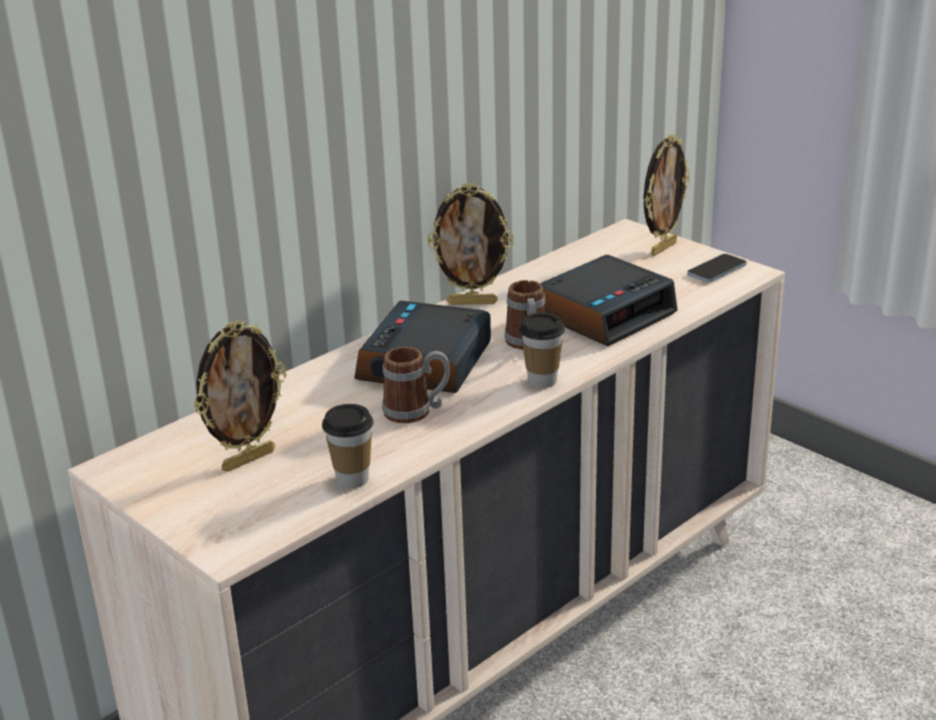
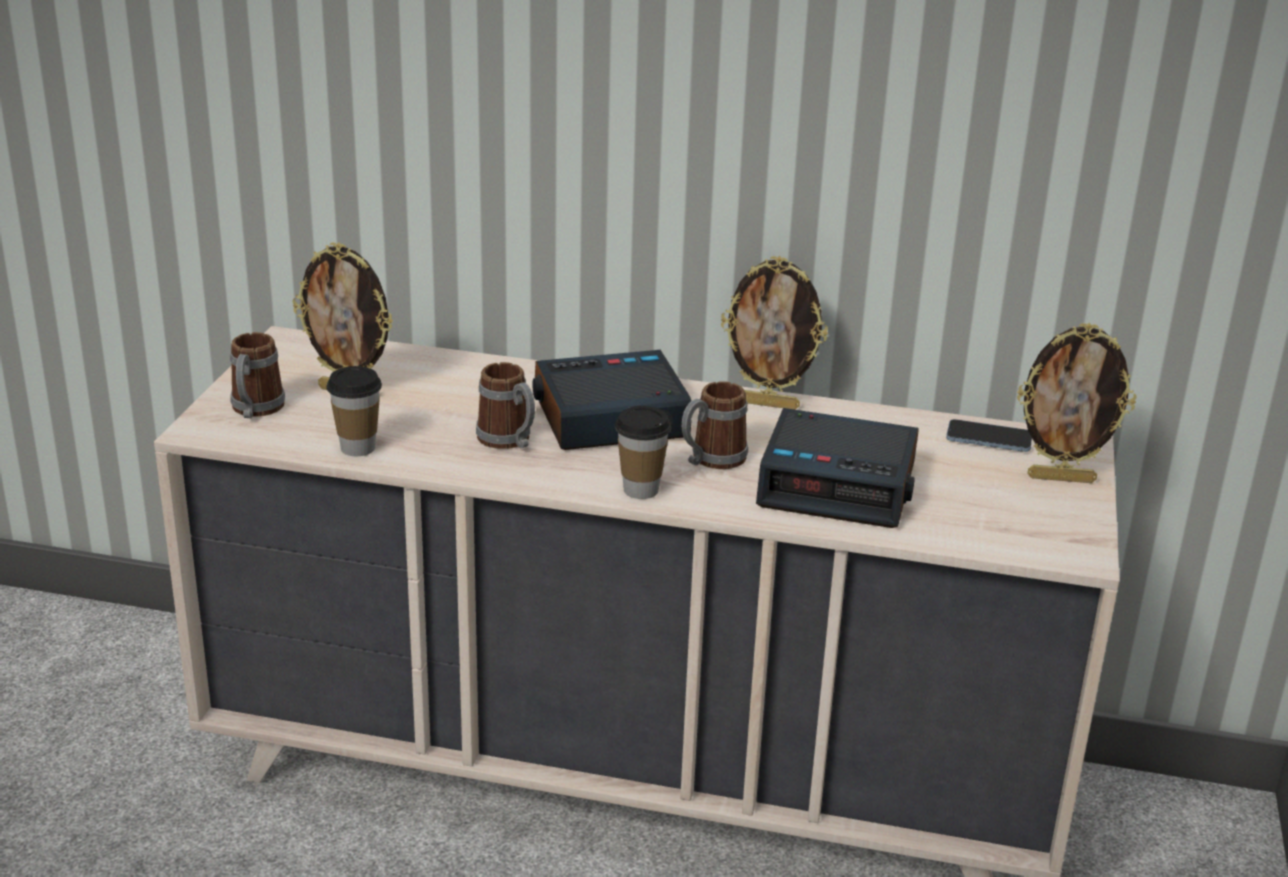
camera: 55 degrees right, 0 degrees up
picture frame [427,183,514,305] -> picture frame turned 45 degrees counterclockwise [721,256,828,410]
phone [687,254,747,282] -> phone moved to [946,419,1032,452]
none -> mug [230,332,285,418]

